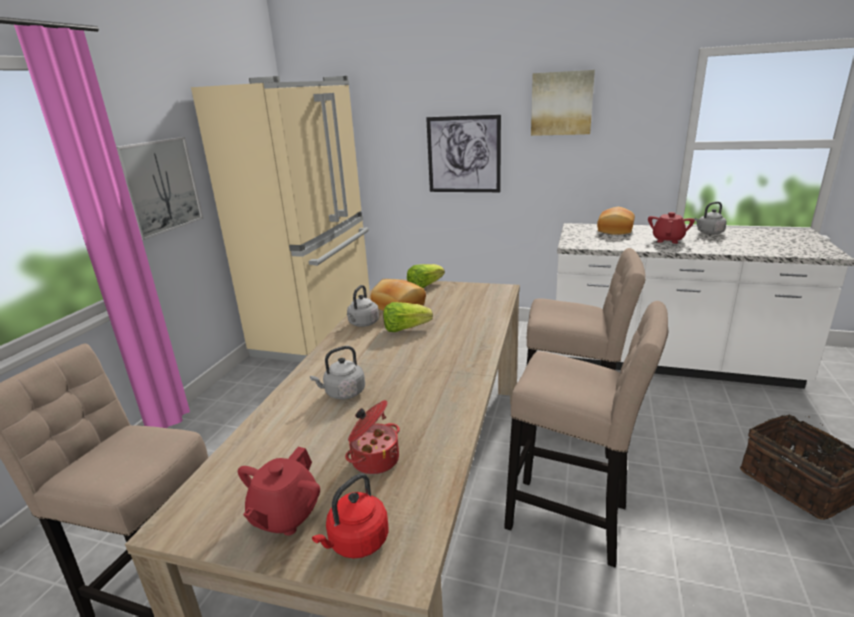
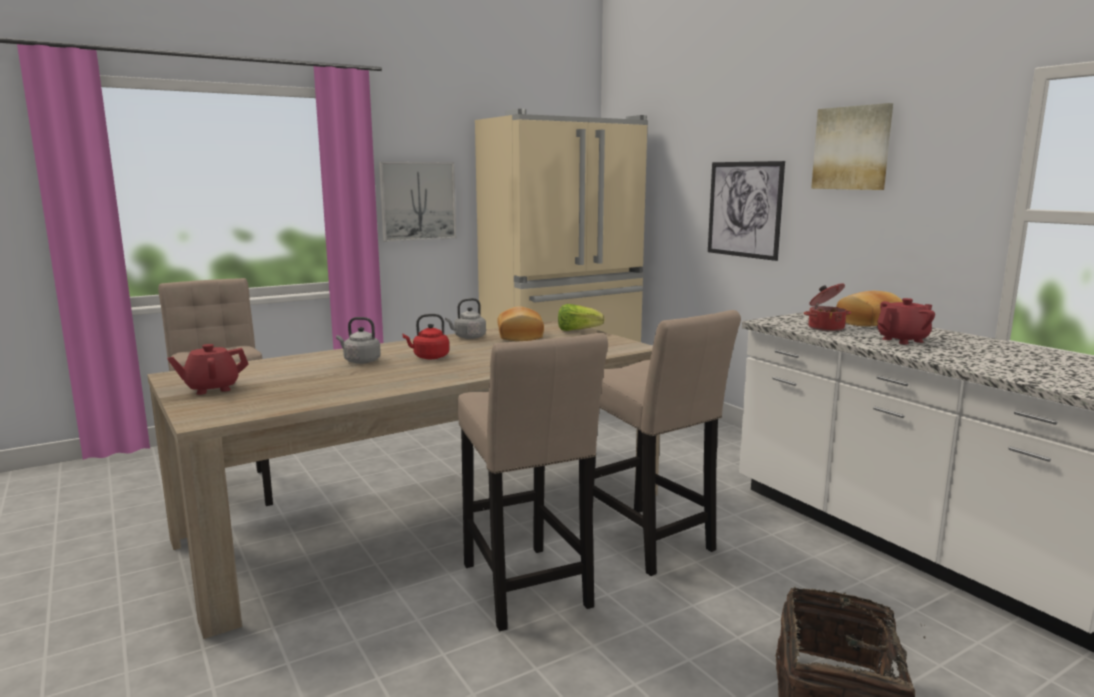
camera: 40 degrees right, 10 degrees down
red kettle [312,473,388,559] -> red kettle moved to [403,314,449,359]
cooking pot [345,400,400,475] -> cooking pot moved to [804,283,851,331]
lettuce [383,302,433,332] -> none
grey kettle [694,202,727,235] -> none

